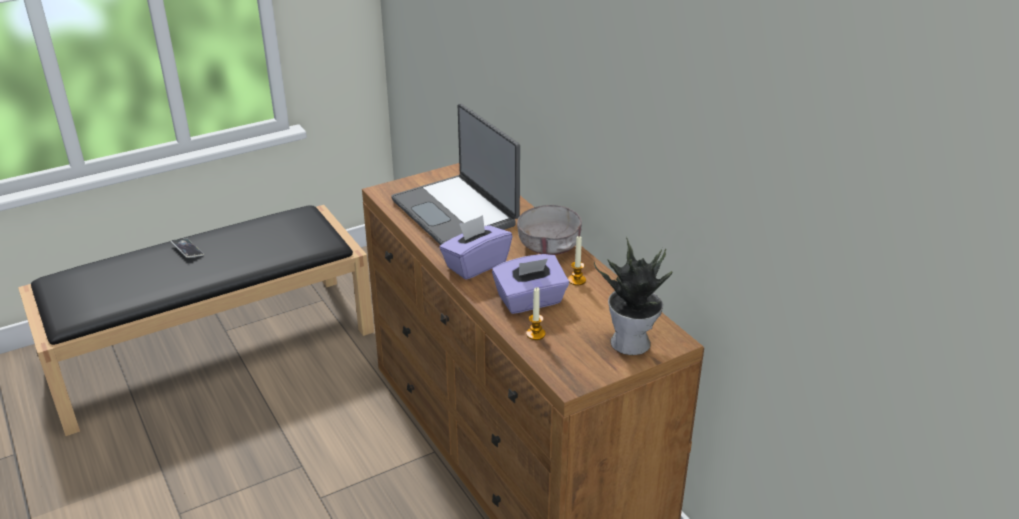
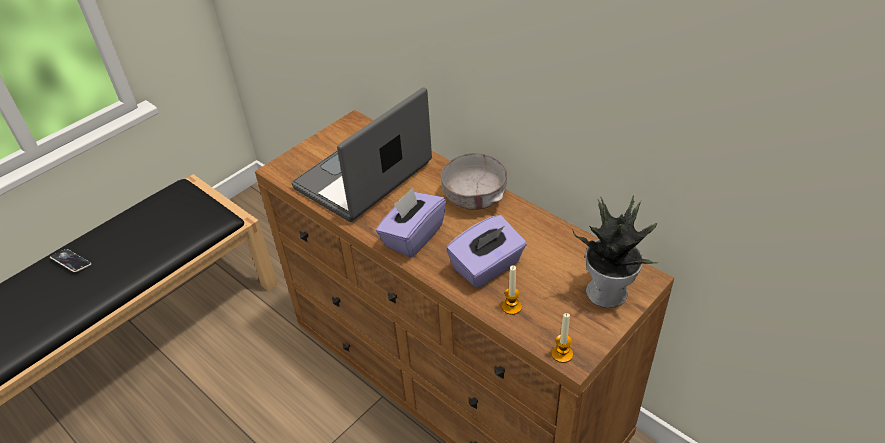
camera: 15 degrees left, 10 degrees up
laptop [391,104,520,245] -> laptop turned 90 degrees clockwise [291,87,432,222]
candle [568,236,586,285] -> candle moved to [551,313,573,363]

